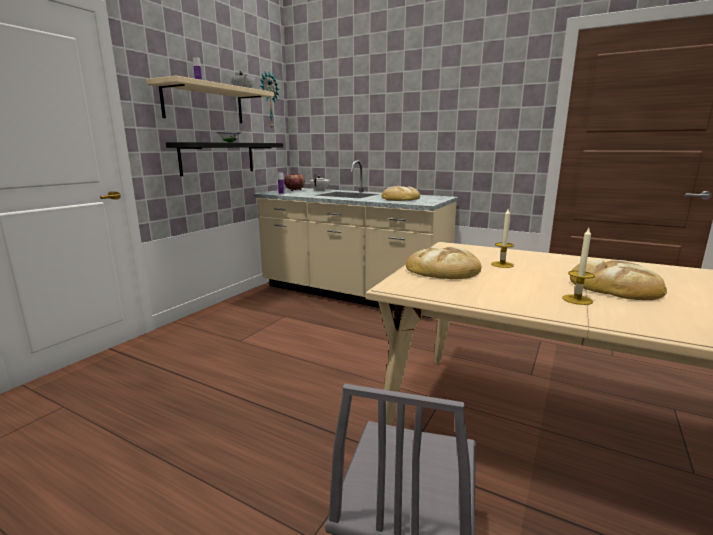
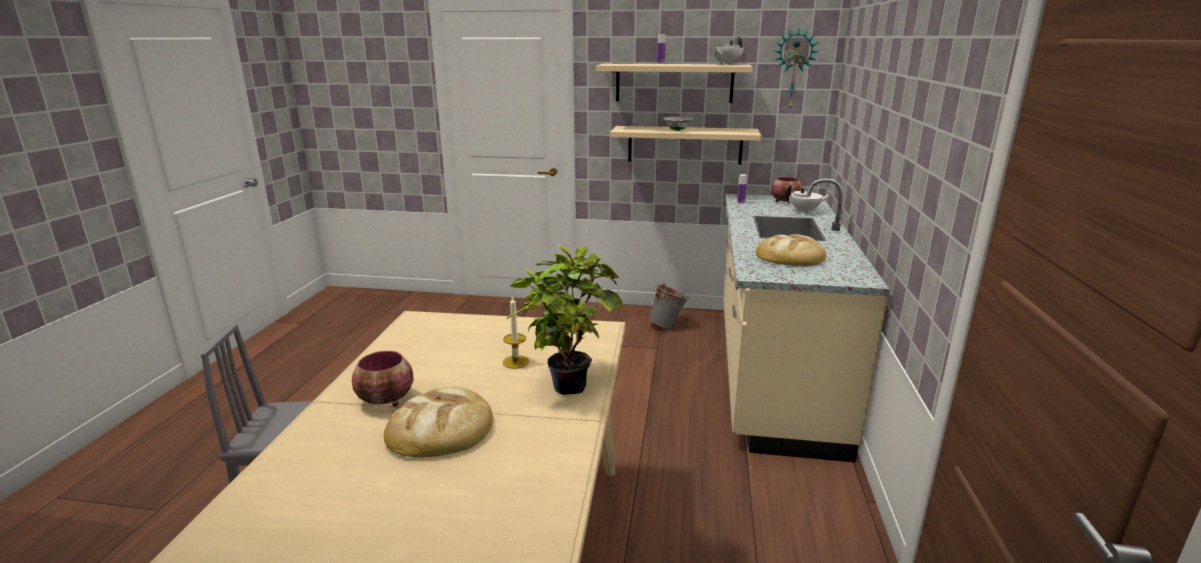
camera: 70 degrees right, 5 degrees up
black shelf [166,142,283,176] -> beige shelf [610,126,761,165]
bread [406,247,481,279] -> none
candle [562,228,595,305] -> bowl [352,351,414,407]
none -> potted plant [506,245,623,395]
none -> grey bucket [649,283,689,328]

